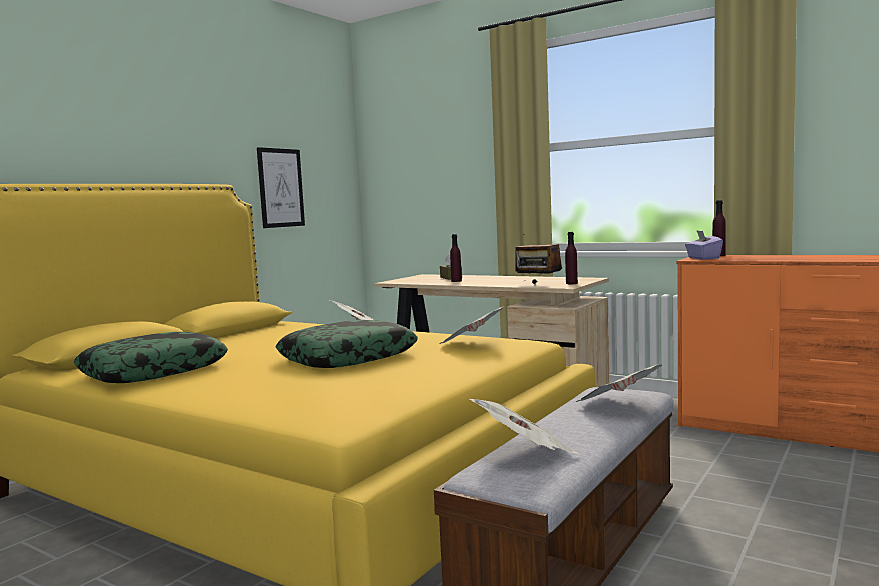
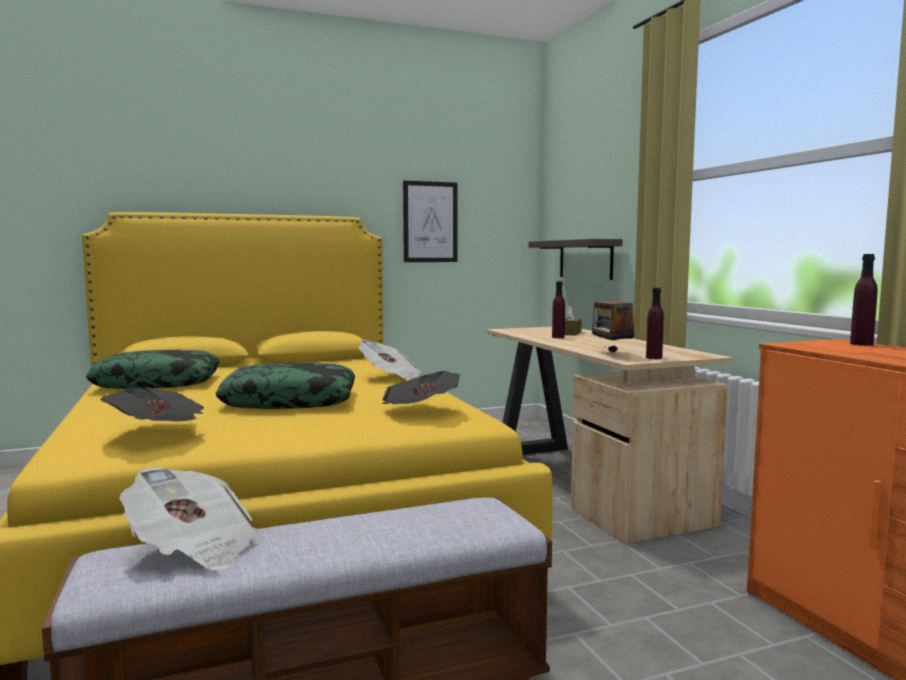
camera: 35 degrees right, 0 degrees up
newspaper [576,364,662,402] -> newspaper moved to [100,388,204,421]
purple tissue box [685,230,723,260] -> none
none -> shelf [529,239,623,280]

